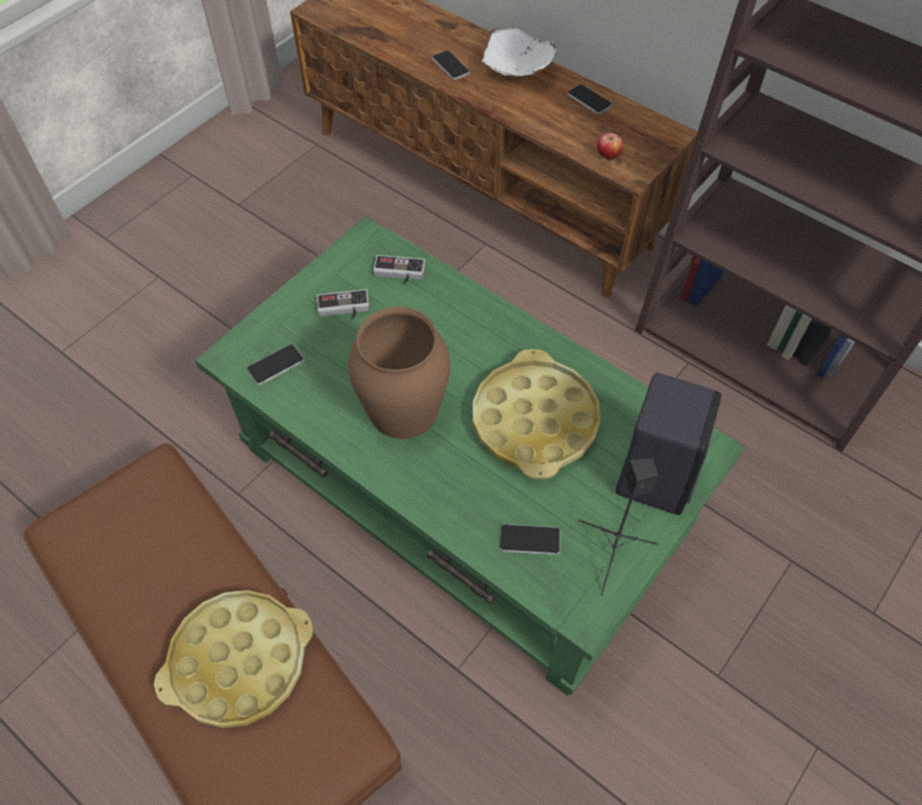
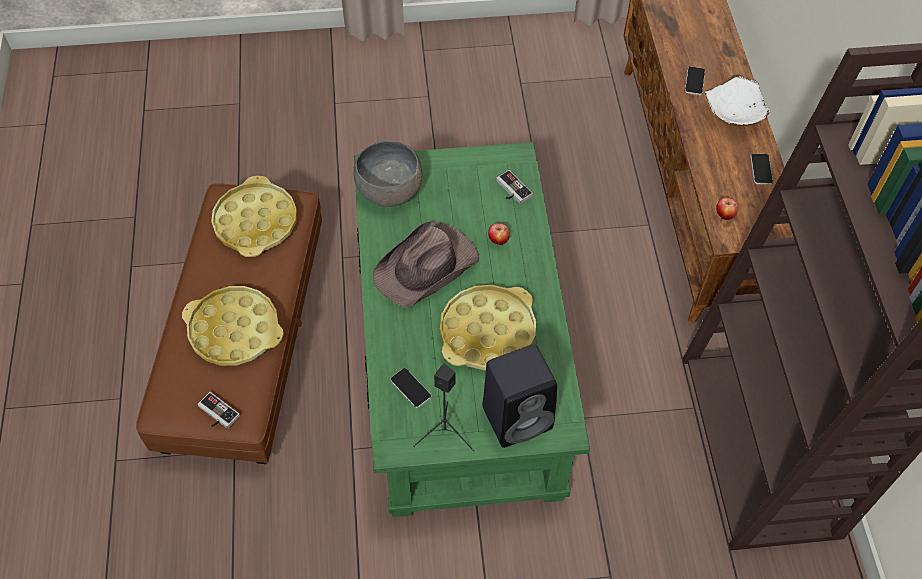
camera: 45 degrees right, 0 degrees up
phone [247,344,304,385] -> grey bowl [353,140,422,207]
game controller [317,289,370,319] -> game controller moved to [198,392,240,429]
brown vase [348,307,450,439] -> brown hat [373,221,479,307]
none -> yellow tray [211,176,297,257]
none -> apple [488,223,510,245]

